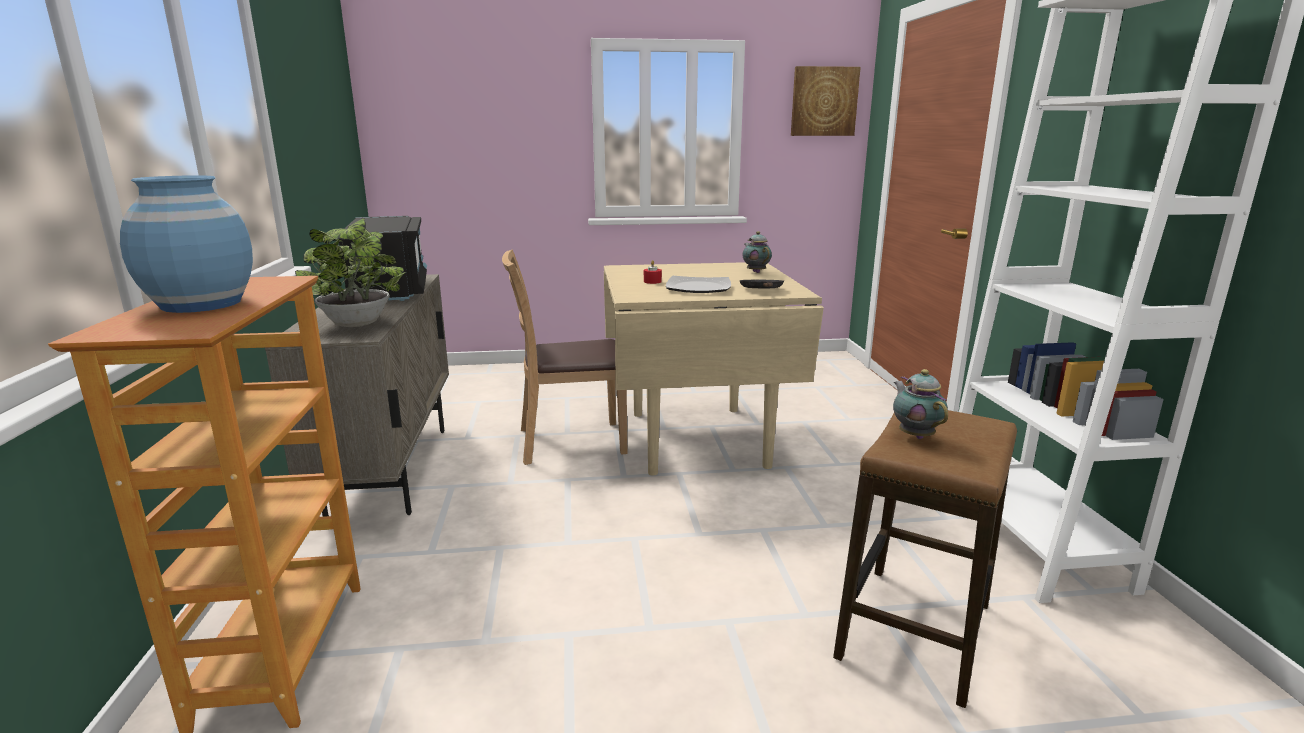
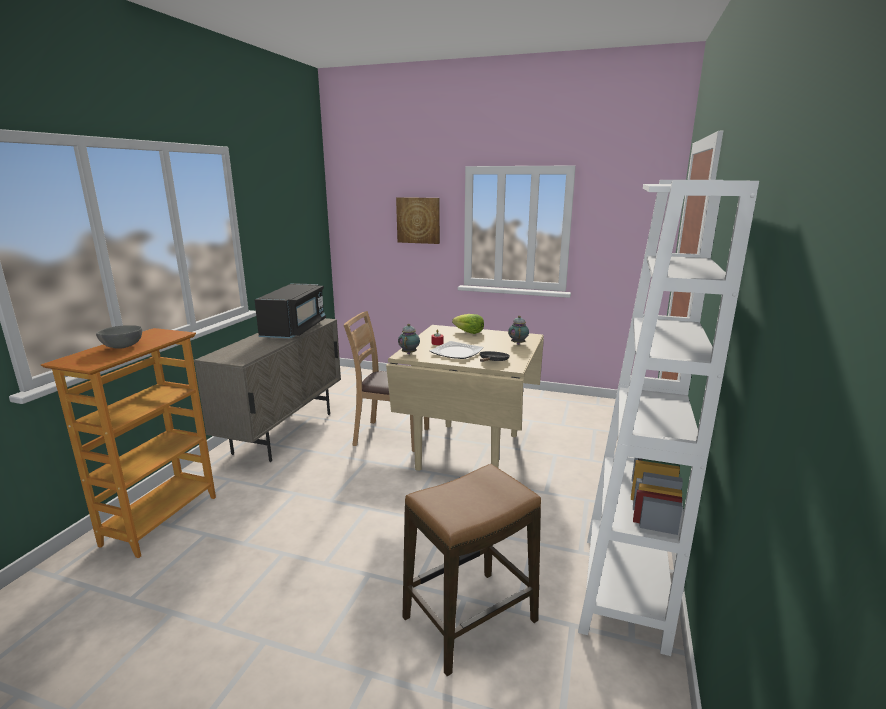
camera: 25 degrees right, 0 degrees up
blue vase [120,175,253,313] -> grey bowl [96,325,142,349]
potted plant [295,218,406,327] -> none
picture [791,66,861,136] -> picture moved to [396,197,440,244]
teapot [893,369,948,439] -> teapot moved to [398,324,420,354]
none -> lettuce [452,314,484,334]

